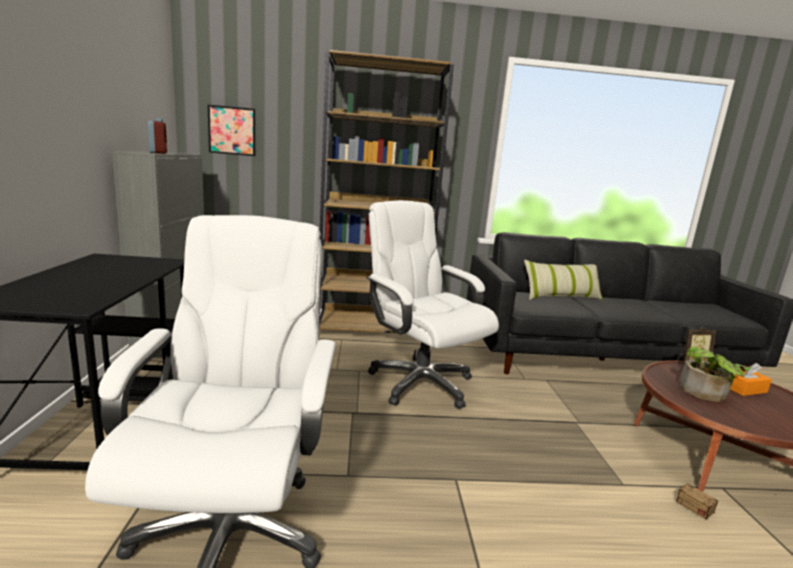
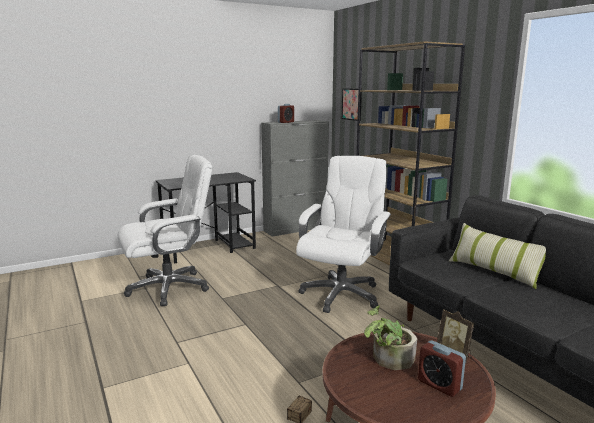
camera: 65 degrees right, 0 degrees up
orange tissue box [730,363,772,396] -> alarm clock [418,340,466,397]

